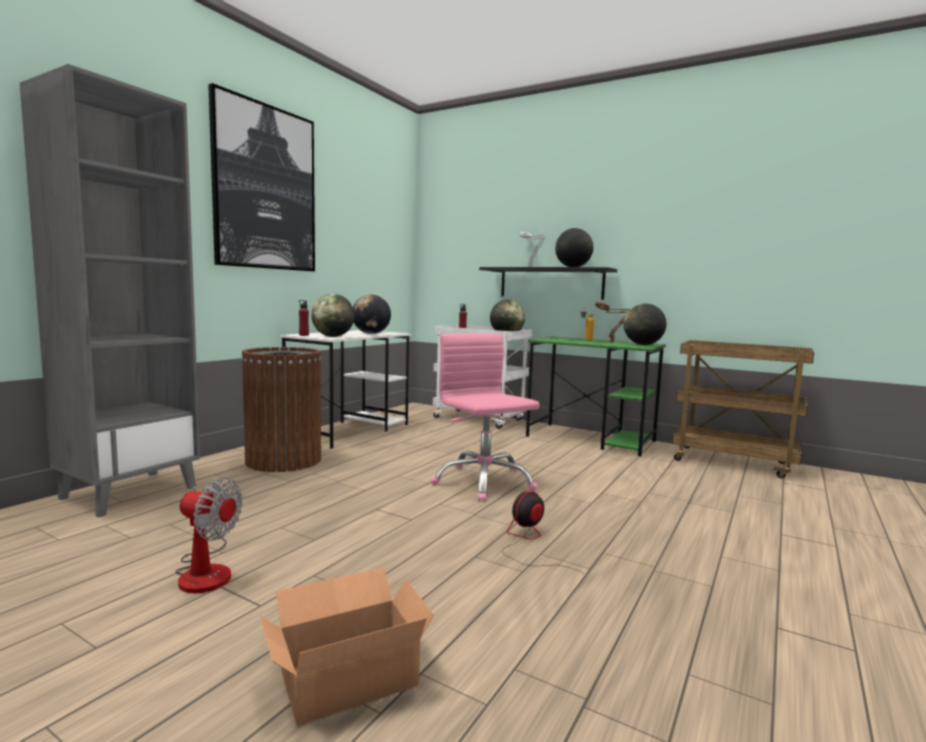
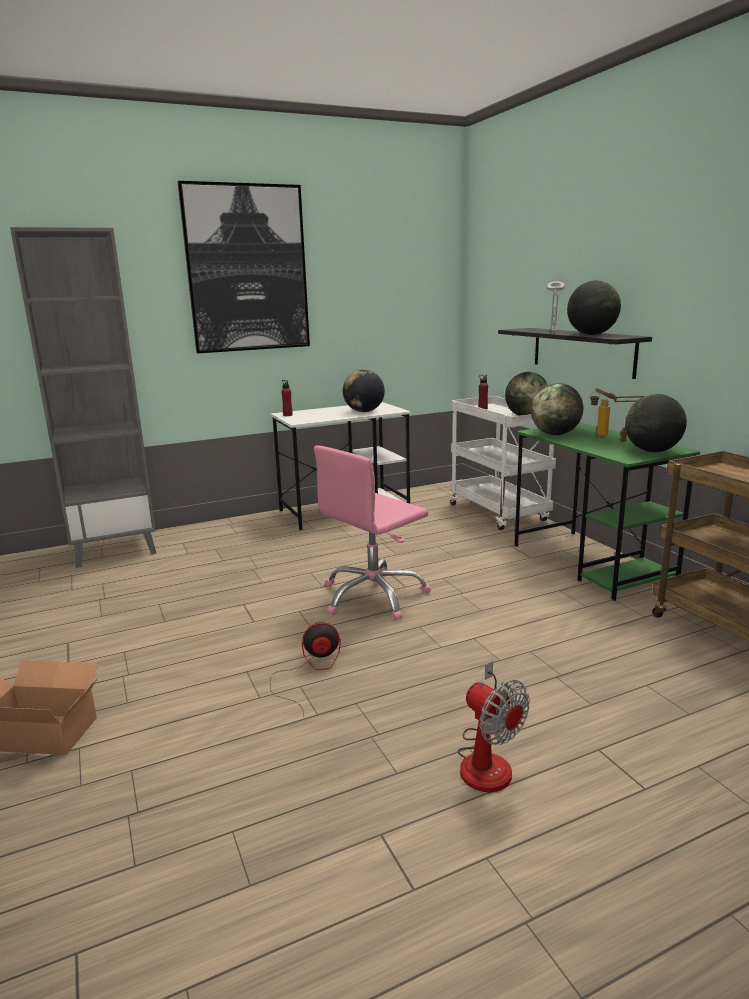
camera: 35 degrees right, 10 degrees up
fan [175,478,243,593] -> fan moved to [457,661,530,792]
brown trash can [242,347,322,472] -> none
globe [311,294,354,337] -> globe moved to [531,383,583,435]
pink office chair [431,333,540,501] -> pink office chair turned 135 degrees counterclockwise [314,445,431,620]

